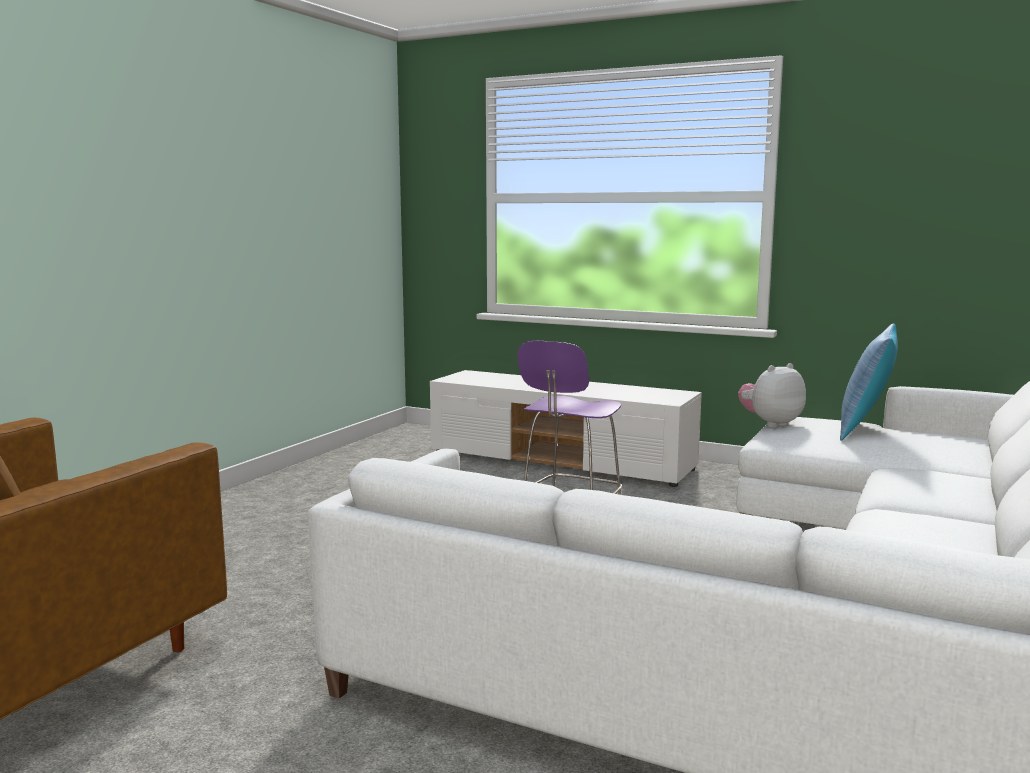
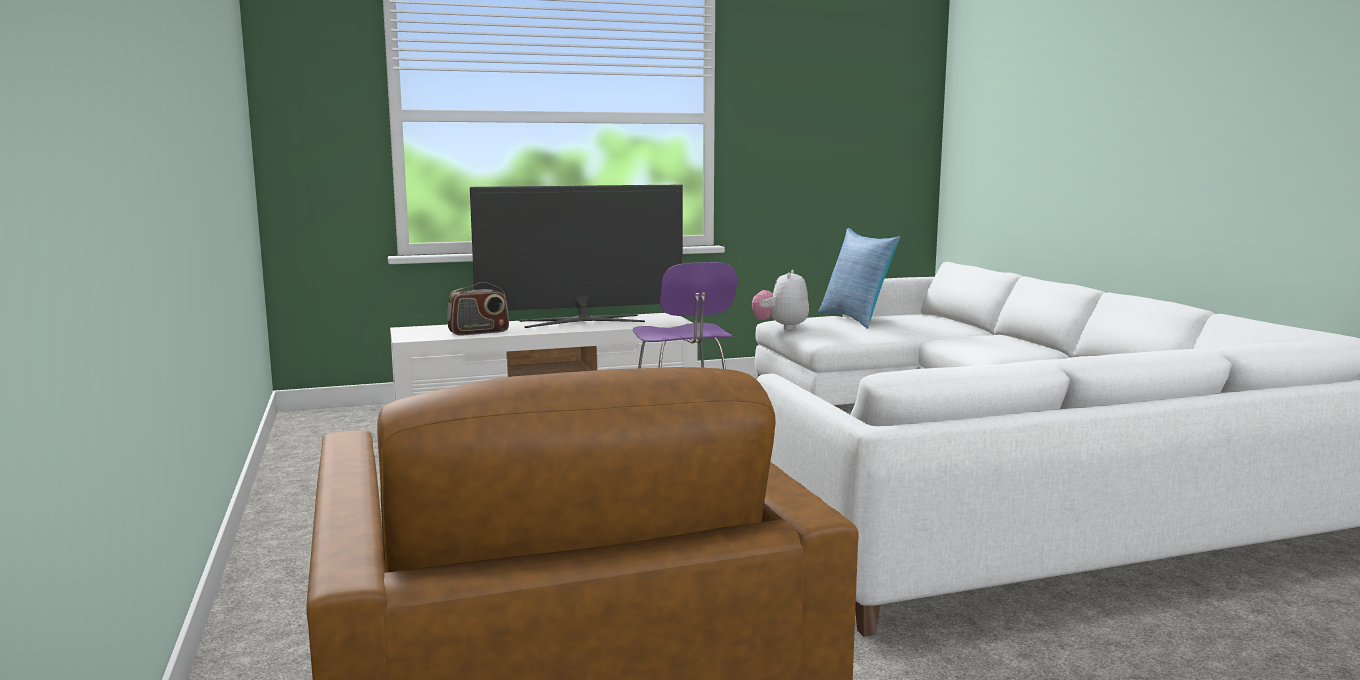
camera: 45 degrees left, 0 degrees up
none -> radio [447,282,509,335]
none -> television [470,185,683,328]

